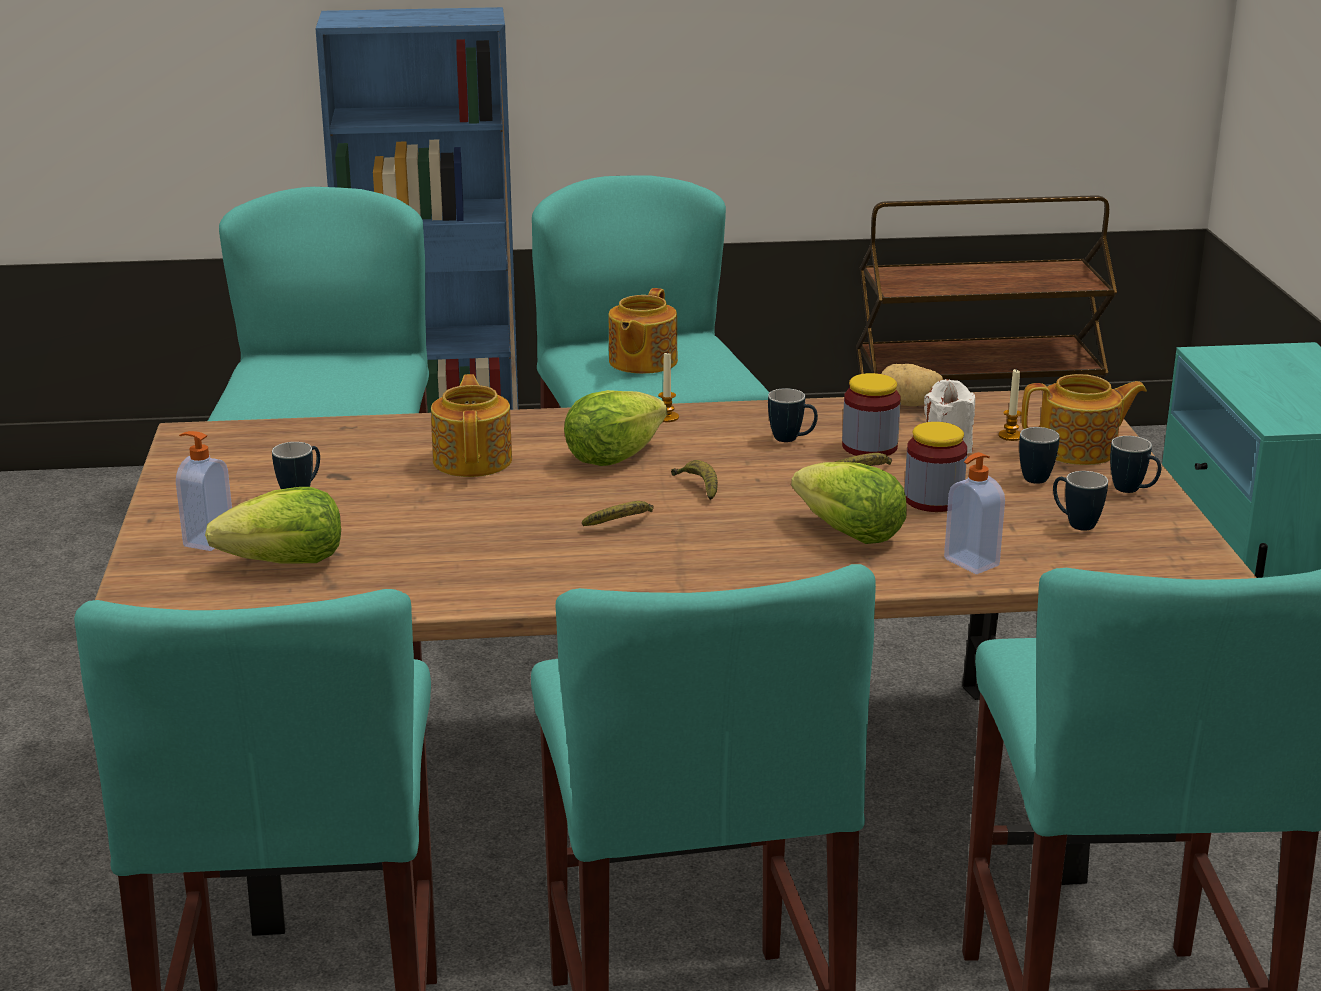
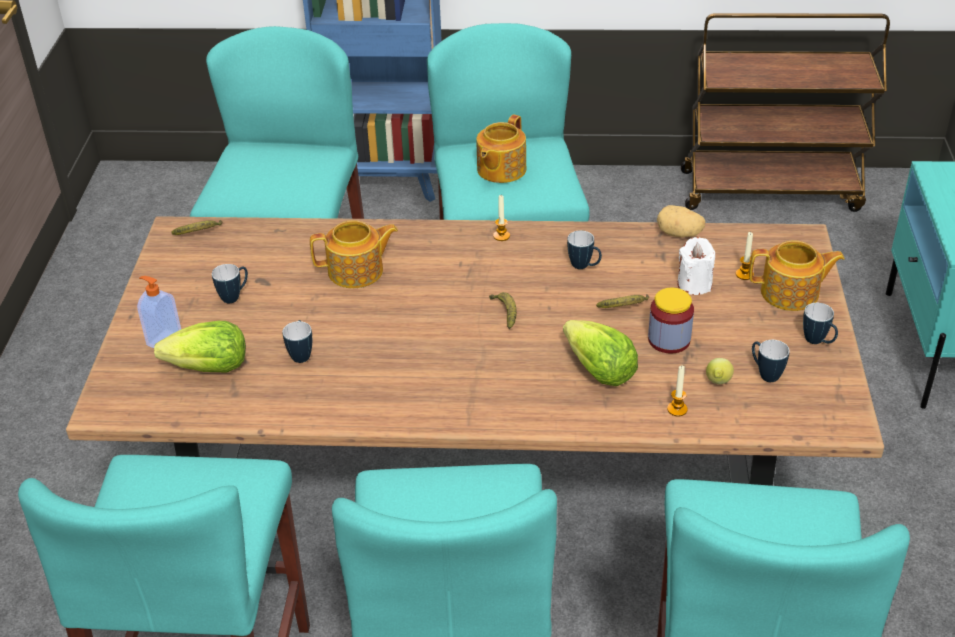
camera: 10 degrees right, 15 degrees up
teapot [431,374,512,477] -> teapot turned 75 degrees clockwise [310,220,398,288]
lettuce [564,390,667,466] -> none
banana [582,501,654,526] -> banana moved to [171,220,222,235]
jar [842,373,901,456] -> none
soap dispenser [944,452,1005,574] -> candle [667,366,688,417]
mug [1019,427,1060,484] -> mug moved to [282,320,312,363]
none -> lemon [706,358,734,384]

